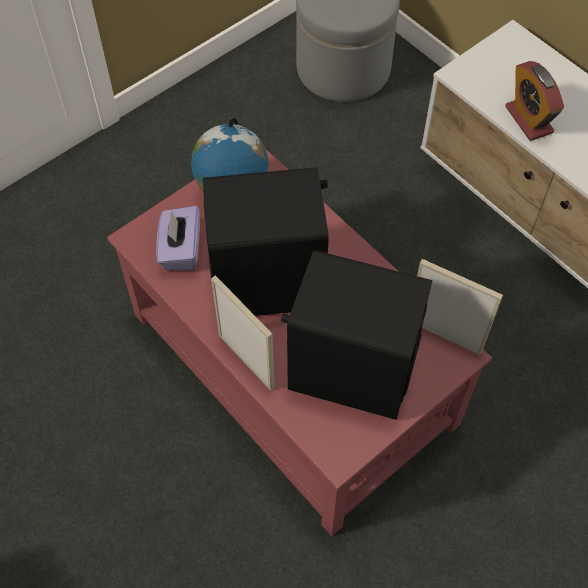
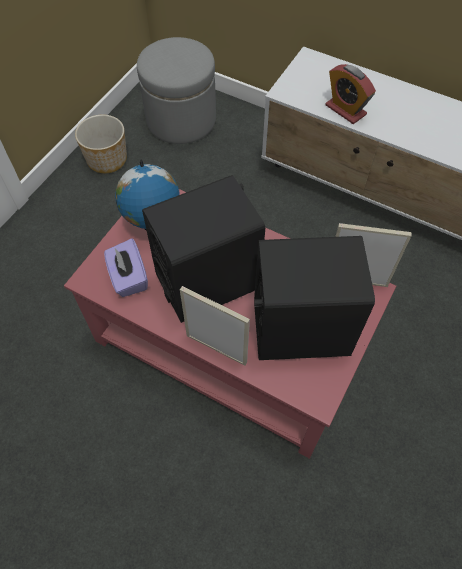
camera: 20 degrees left, 0 degrees up
none -> planter [75,115,127,173]

